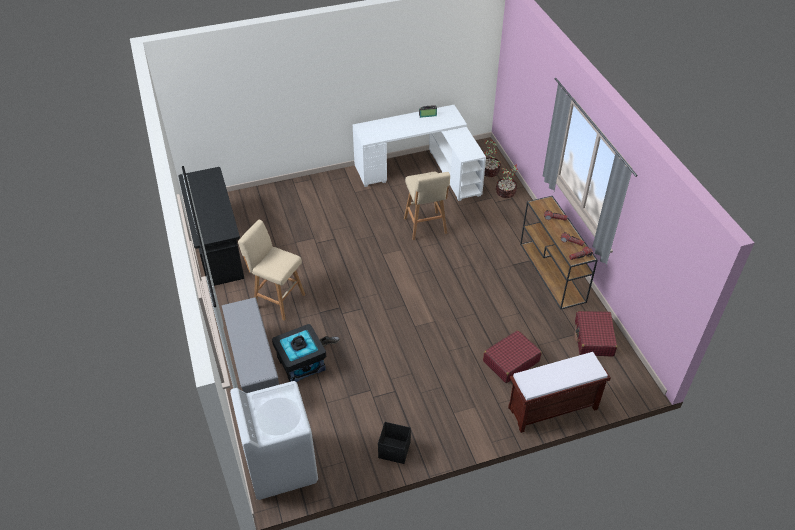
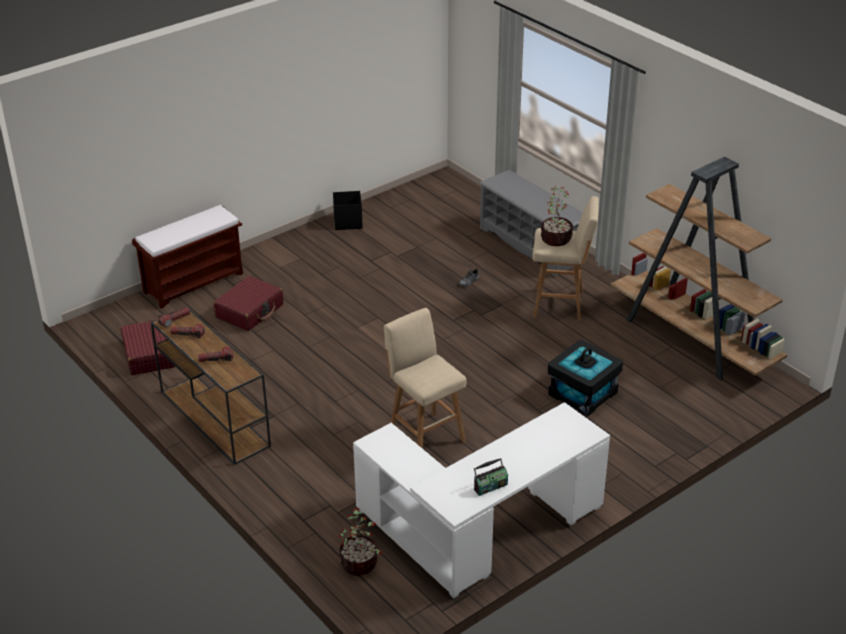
camera: 160 degrees right, 10 degrees down
black desk [179,167,244,286] -> brown bookcase [611,157,787,380]
white washing machine [230,381,318,500] -> none
black storage box [272,324,326,382] -> black storage box moved to [548,340,623,416]
potted plant [496,165,517,198] -> potted plant moved to [541,186,573,246]

